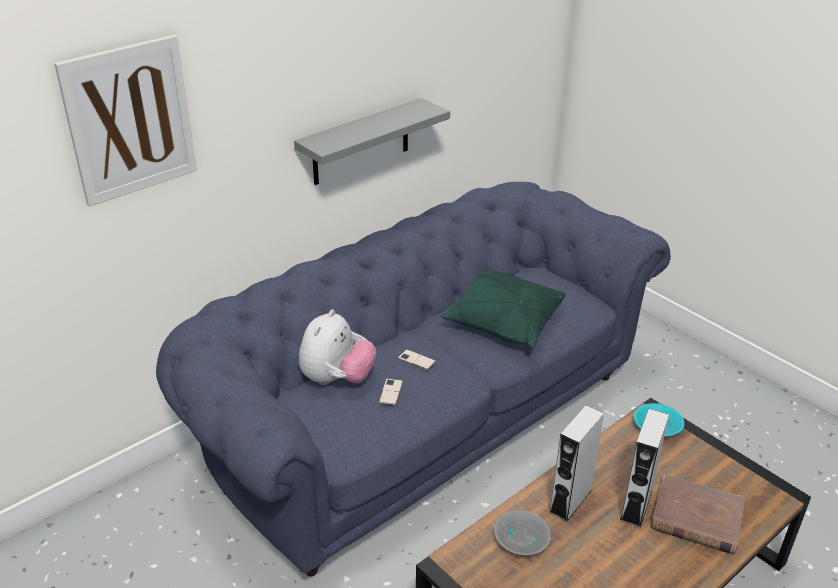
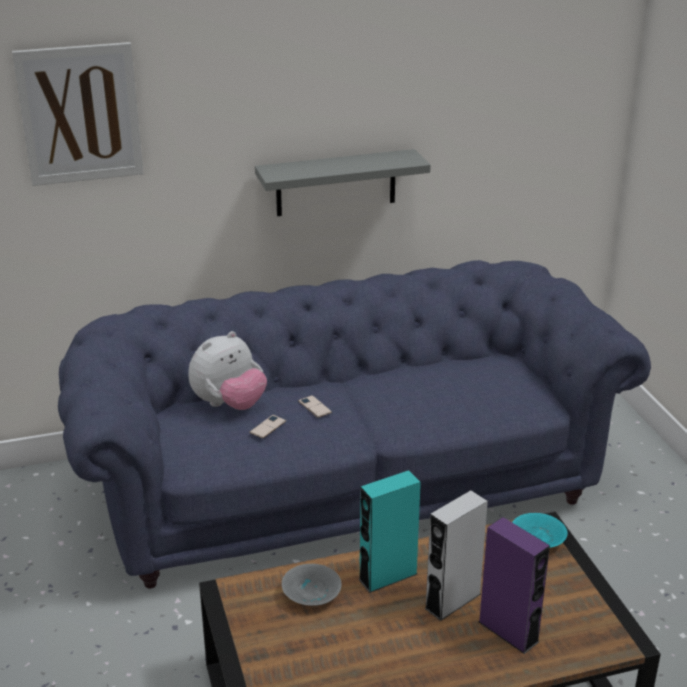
camera: 25 degrees right, 5 degrees down
green pillow [441,270,566,348] -> none
grey speaker [549,405,604,522] -> turquoise speaker [358,470,421,593]
brown book [651,474,745,554] -> purple speaker [478,517,550,654]

